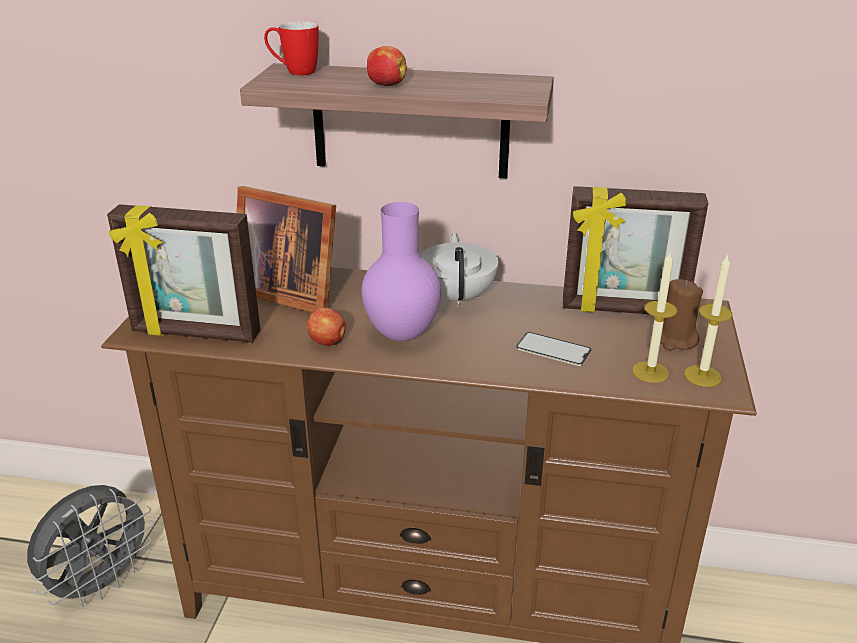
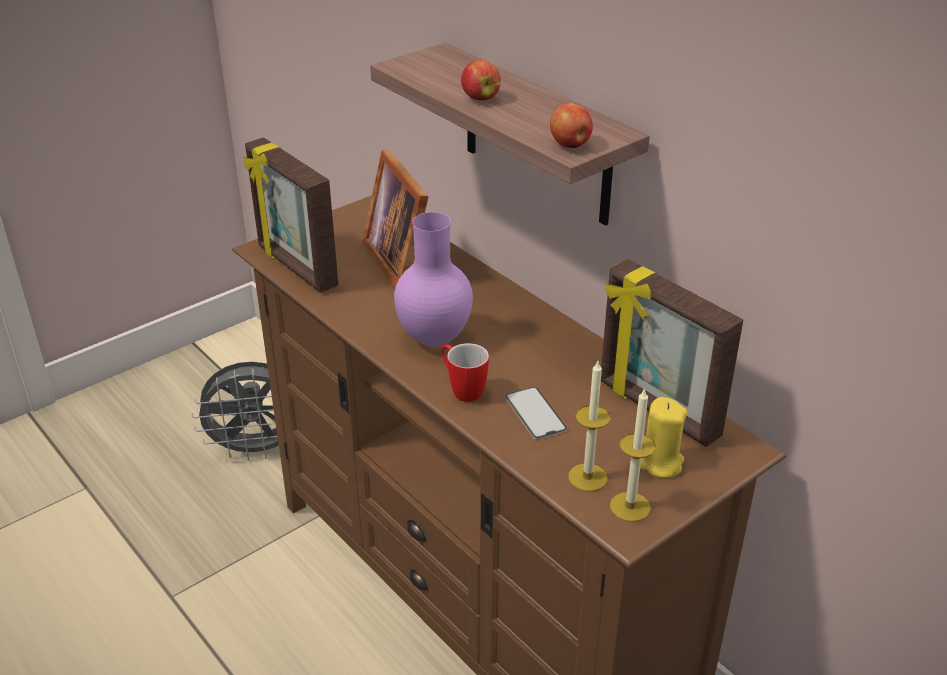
camera: 40 degrees right, 5 degrees up
mug [264,21,319,75] -> mug moved to [441,343,489,402]
apple [307,308,346,346] -> apple moved to [550,103,593,148]
white teapot [420,233,499,307] -> none
brown candle [660,279,703,350] -> yellow candle [640,397,687,478]

